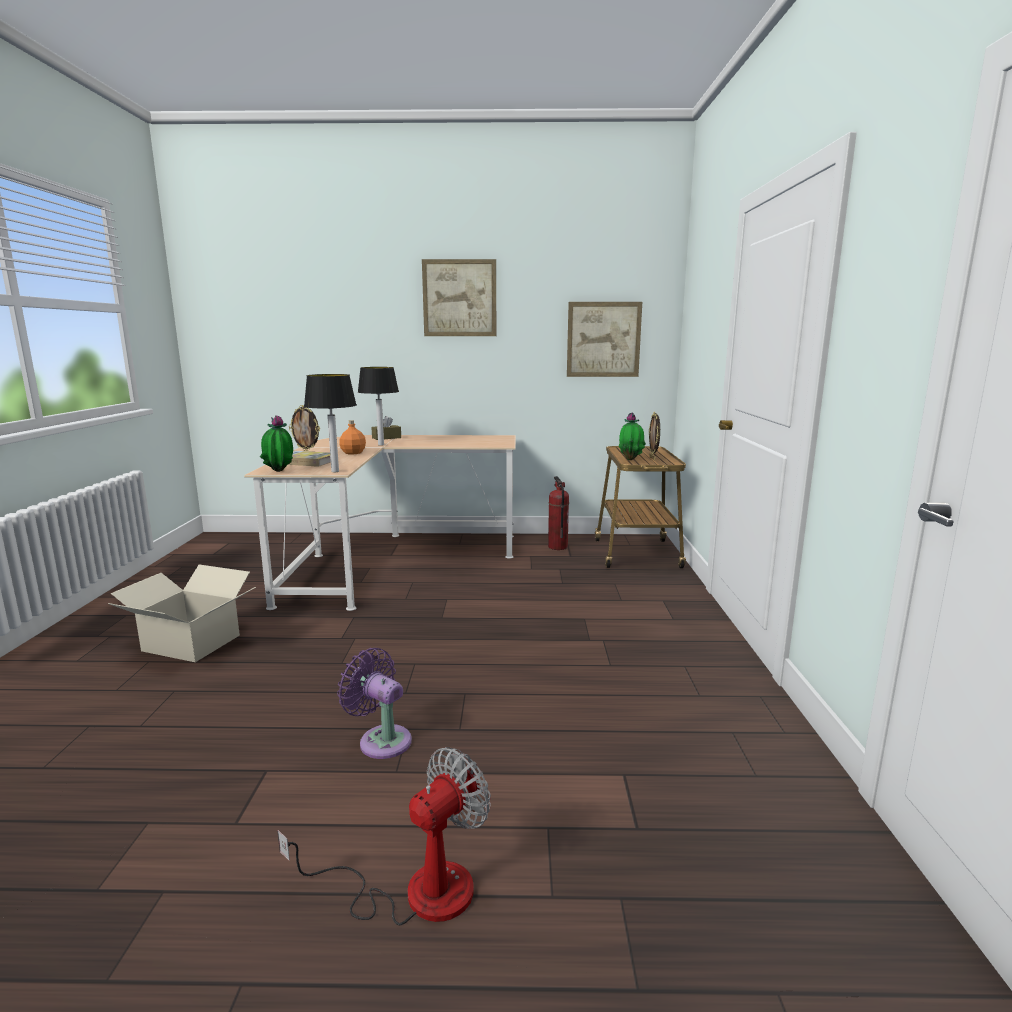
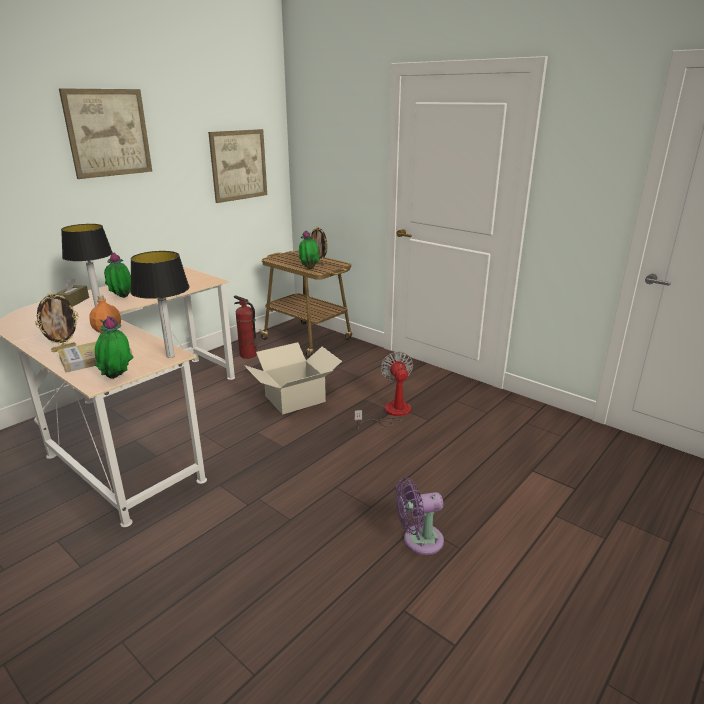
camera: 50 degrees left, 10 degrees up
cardboard box [108,564,256,662] -> cardboard box moved to [244,342,342,415]
fan [277,747,491,925] -> fan moved to [355,351,413,429]
none -> potted plant [104,253,131,298]

